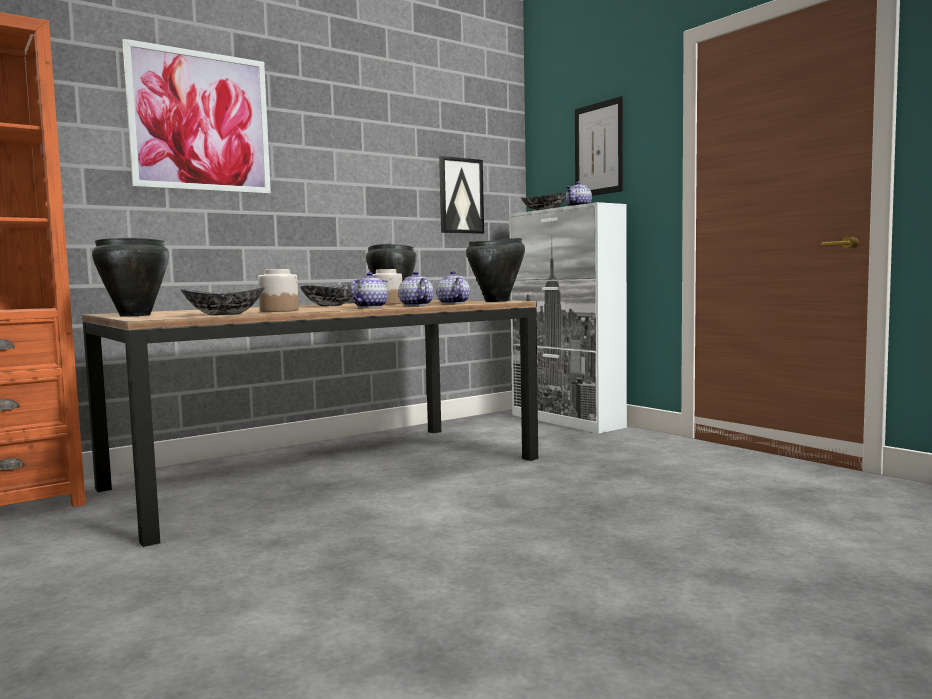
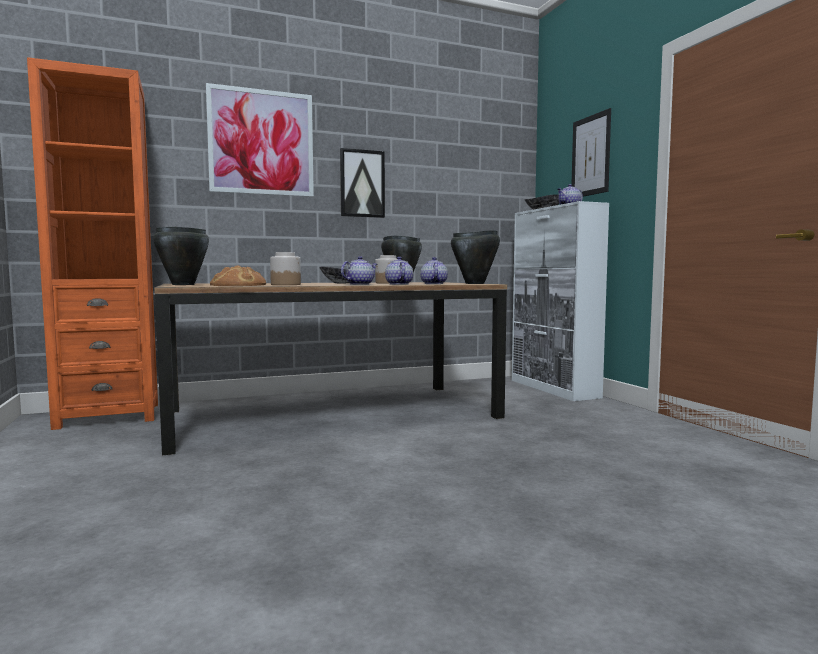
camera: 15 degrees right, 0 degrees up
bowl [180,287,265,315] -> bread [210,265,266,286]
picture [439,156,484,234] -> picture moved to [340,148,385,218]

